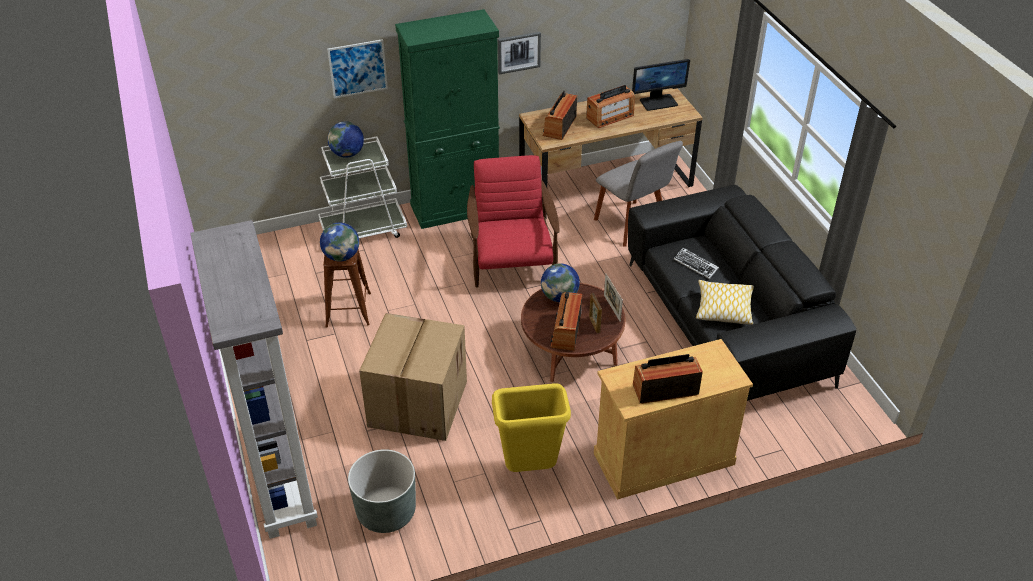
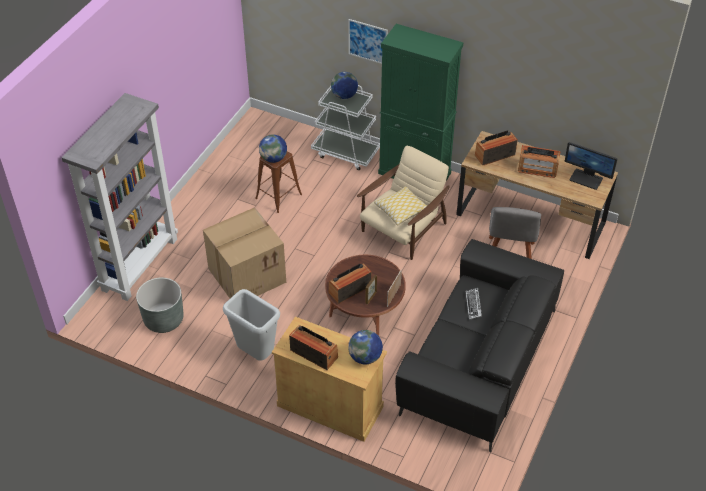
camera: 45 degrees right, 5 degrees up
red armchair [467,155,560,288] -> beige armchair [357,146,450,260]
yellow trash can [492,383,571,472] -> grey trash can [223,289,280,361]
picture [498,32,541,74] -> none
globe [541,263,580,302] -> globe moved to [348,330,383,364]
pillow [696,280,754,325] -> pillow moved to [374,187,427,226]

